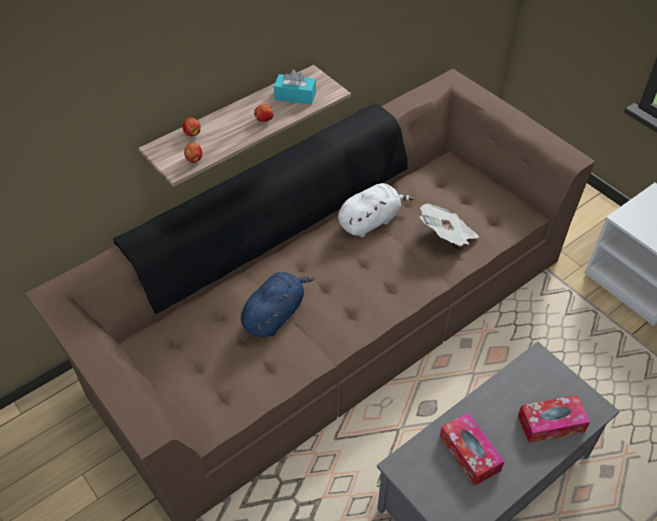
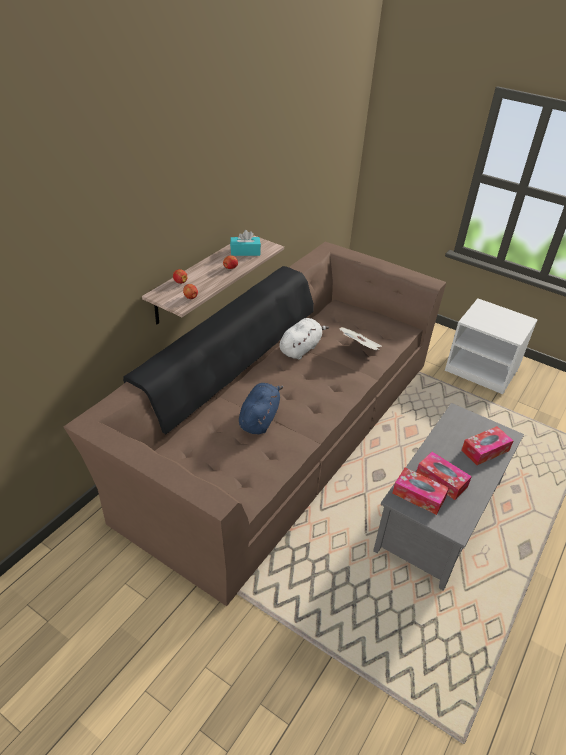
camera: 20 degrees left, 10 degrees down
none -> tissue box [392,468,449,515]

